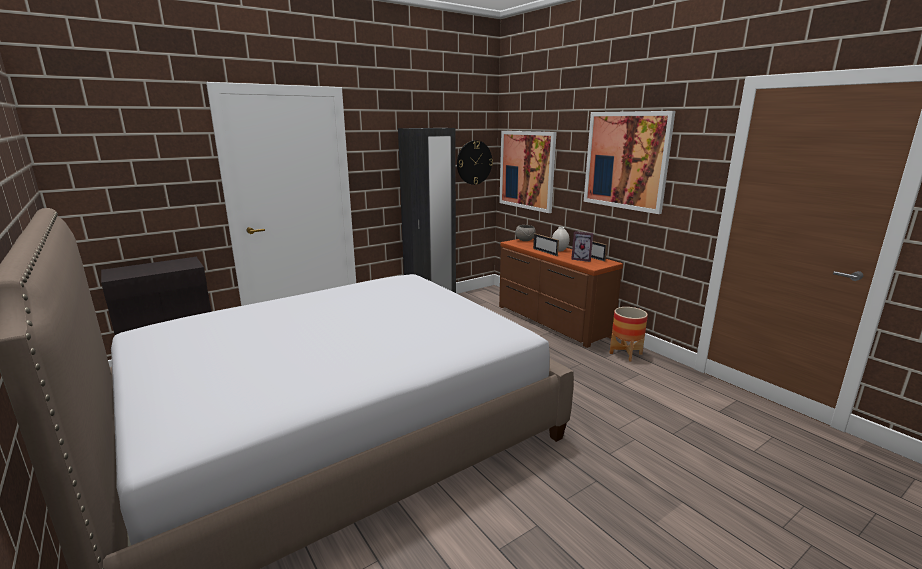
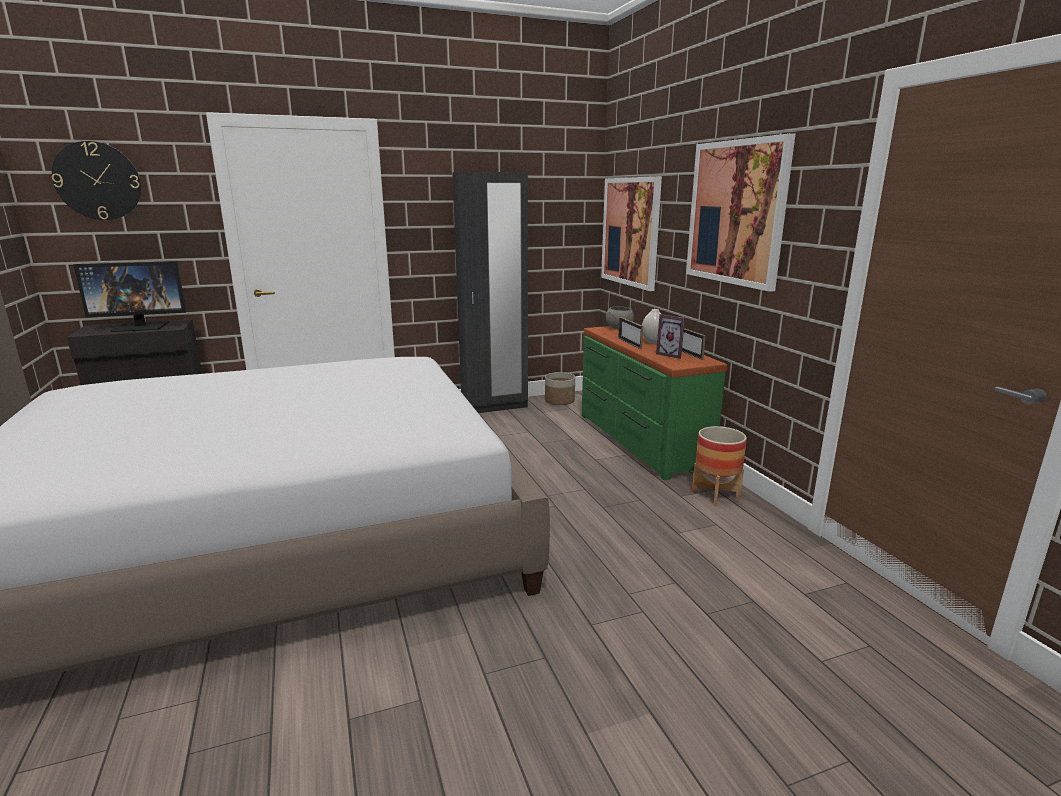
camera: 15 degrees right, 0 degrees up
wall clock [457,140,493,185] -> wall clock moved to [52,141,141,220]
brown dresser [499,239,623,348] -> green dresser [582,326,727,480]
none -> monitor [73,261,186,332]
none -> planter [545,372,575,405]

